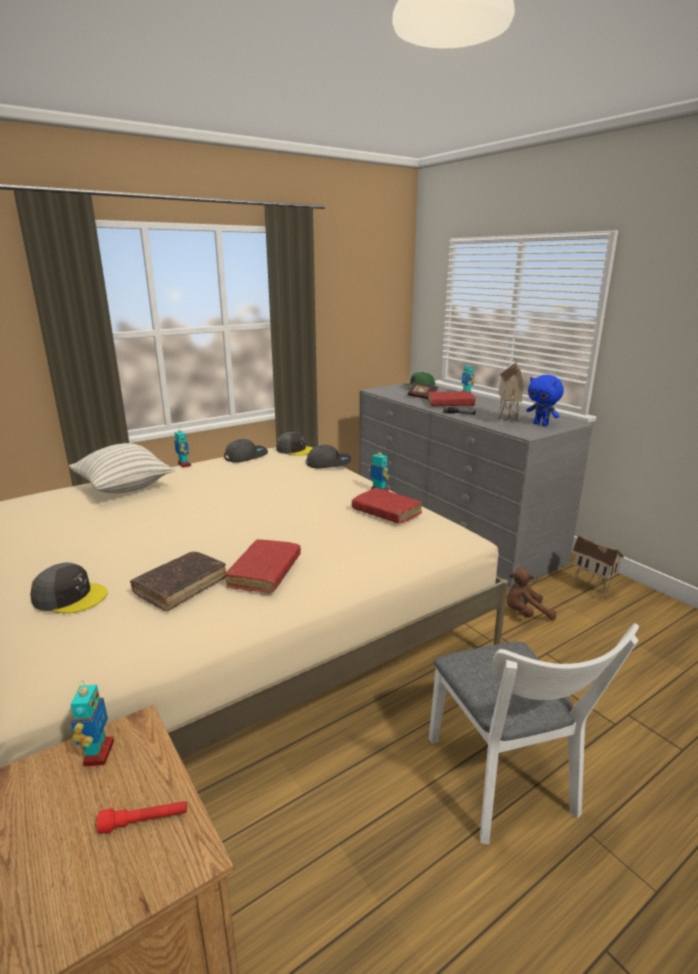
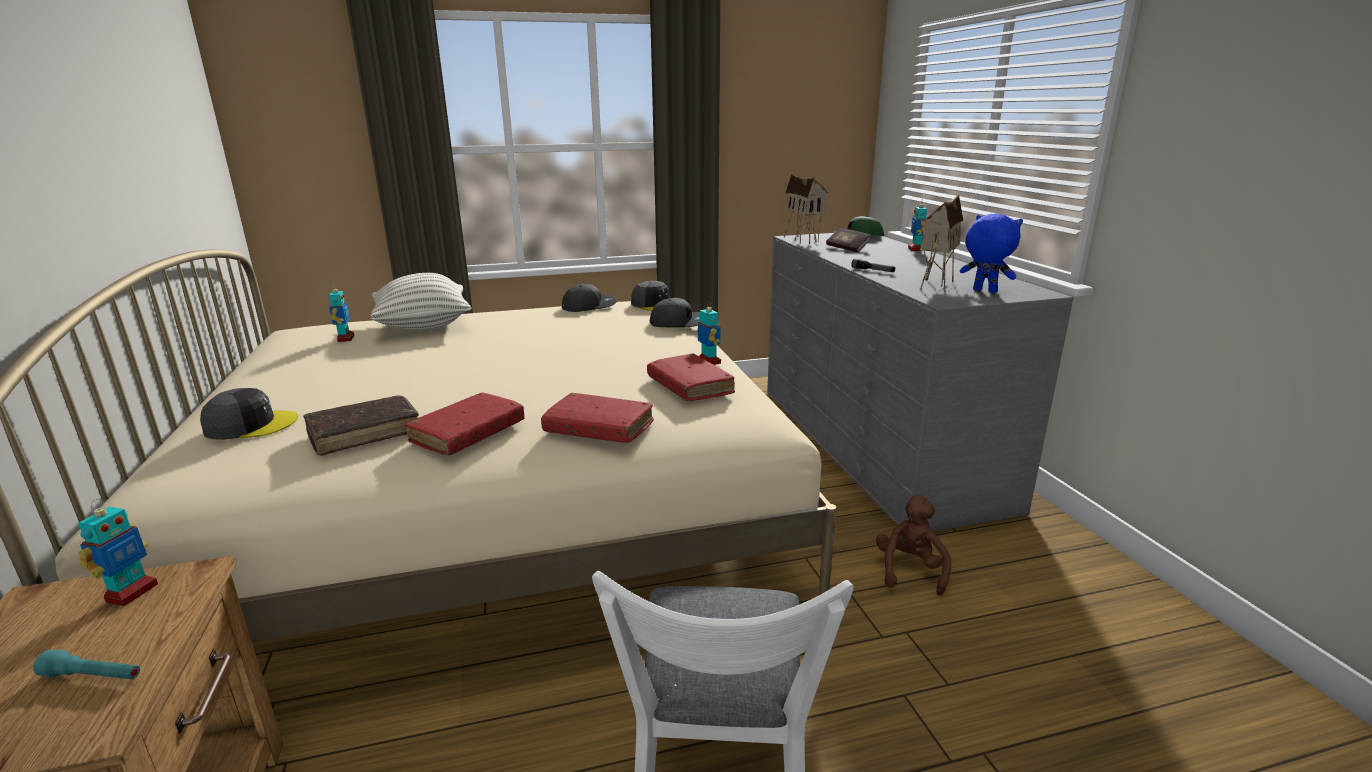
camera: 20 degrees right, 0 degrees up
grey cap [30,562,108,614] -> grey cap turned 45 degrees counterclockwise [200,388,298,440]
red flashlight [97,801,187,834] -> turquoise flashlight [33,650,140,679]
toy robot [174,430,191,467] -> toy robot moved to [329,284,354,342]
red book [428,391,476,406] -> red book moved to [541,393,654,443]
brown plush toy [506,568,556,620] -> brown plush toy turned 90 degrees clockwise [876,495,951,596]
blue plush toy [526,375,564,426] -> blue plush toy turned 150 degrees clockwise [960,214,1023,293]
toy house [569,534,624,600] -> toy house moved to [784,173,829,244]

